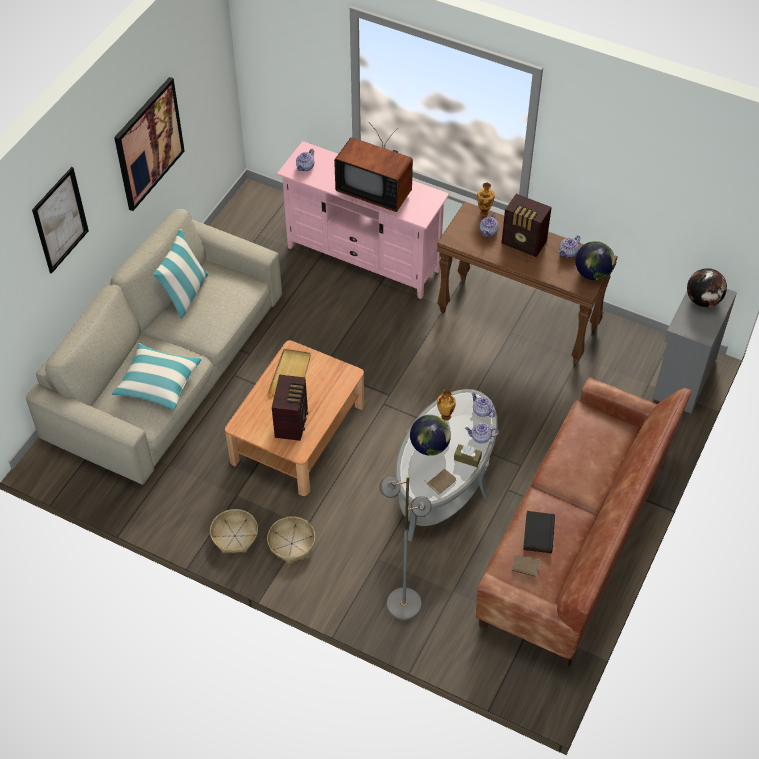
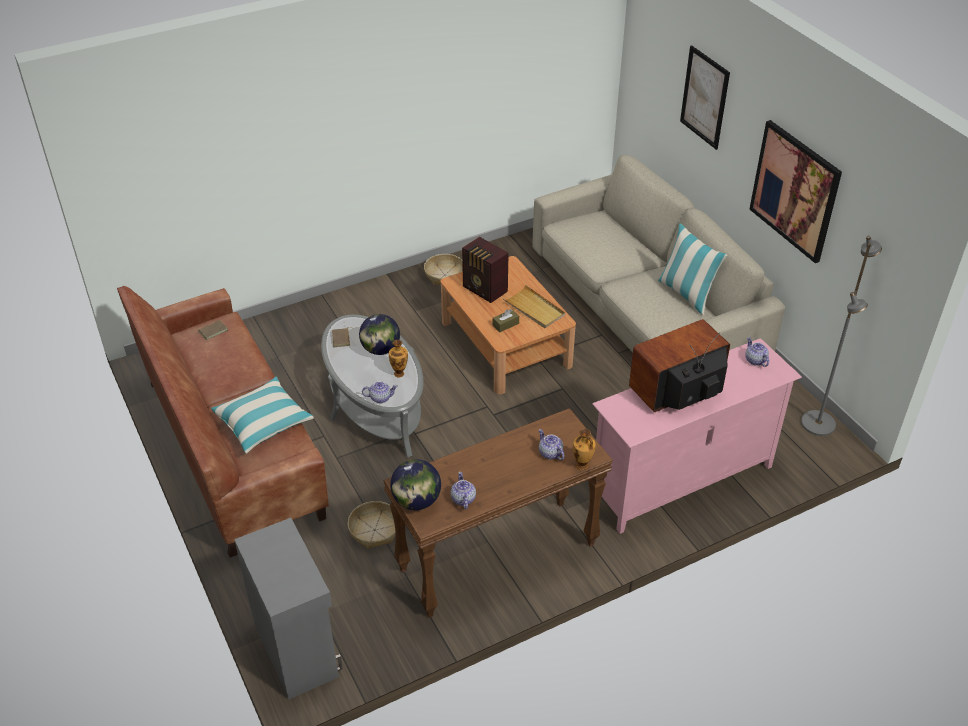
camera: 125 degrees right, 10 degrees down
pillow [112,343,202,410] -> pillow moved to [211,376,314,454]
basket [267,516,315,563] -> basket moved to [348,501,396,549]
grey floor lamp [380,476,432,620] -> grey floor lamp moved to [801,235,882,436]
brown tissue box [454,444,482,467] -> brown tissue box moved to [493,309,519,332]
teapot [465,423,499,443] -> none
radio [502,194,552,257] -> none
black book [523,511,555,553] -> none
globe [687,268,727,307] -> none

